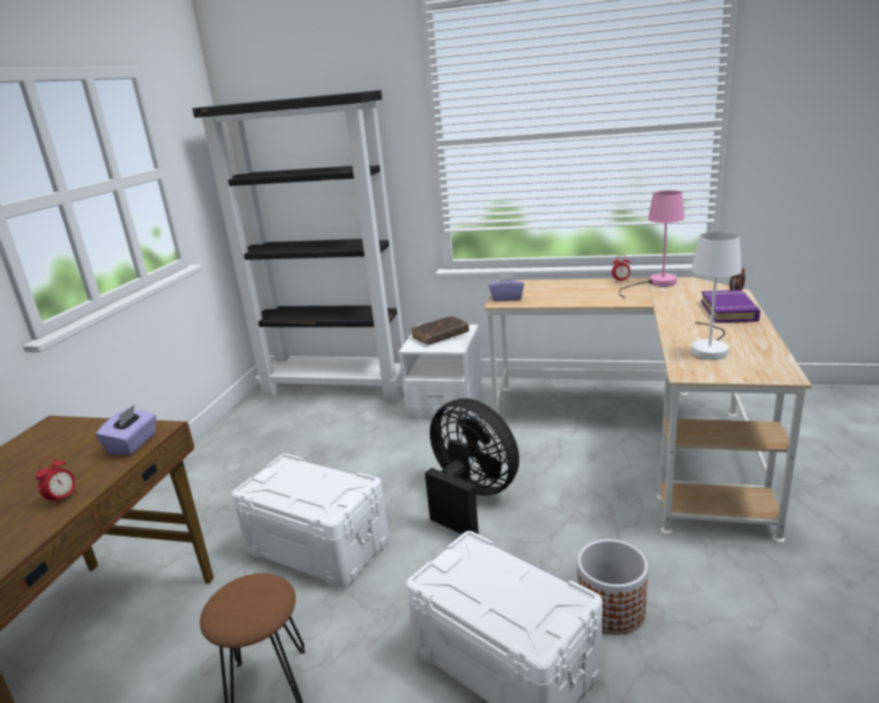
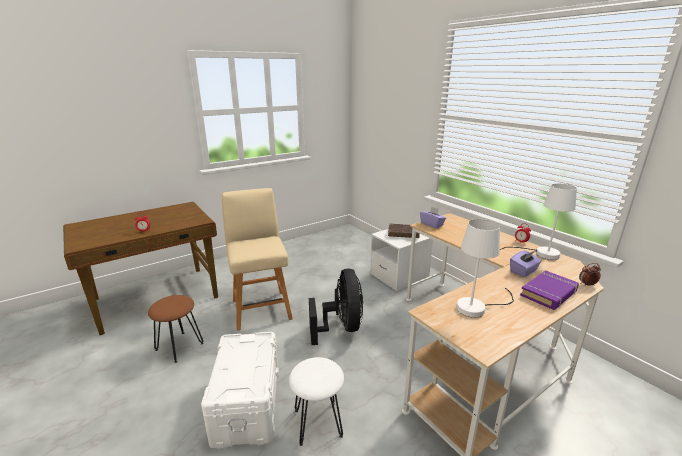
camera: 40 degrees right, 0 degrees up
purple tissue box [96,404,156,455] -> purple tissue box moved to [510,251,542,277]
black bookcase [192,90,404,401] -> none
white storage box [232,454,389,588] -> beige chair [222,188,293,331]
planter [577,539,648,634] -> white stool [289,357,344,446]
pink table lamp [619,190,685,298] -> white table lamp [500,184,577,260]

